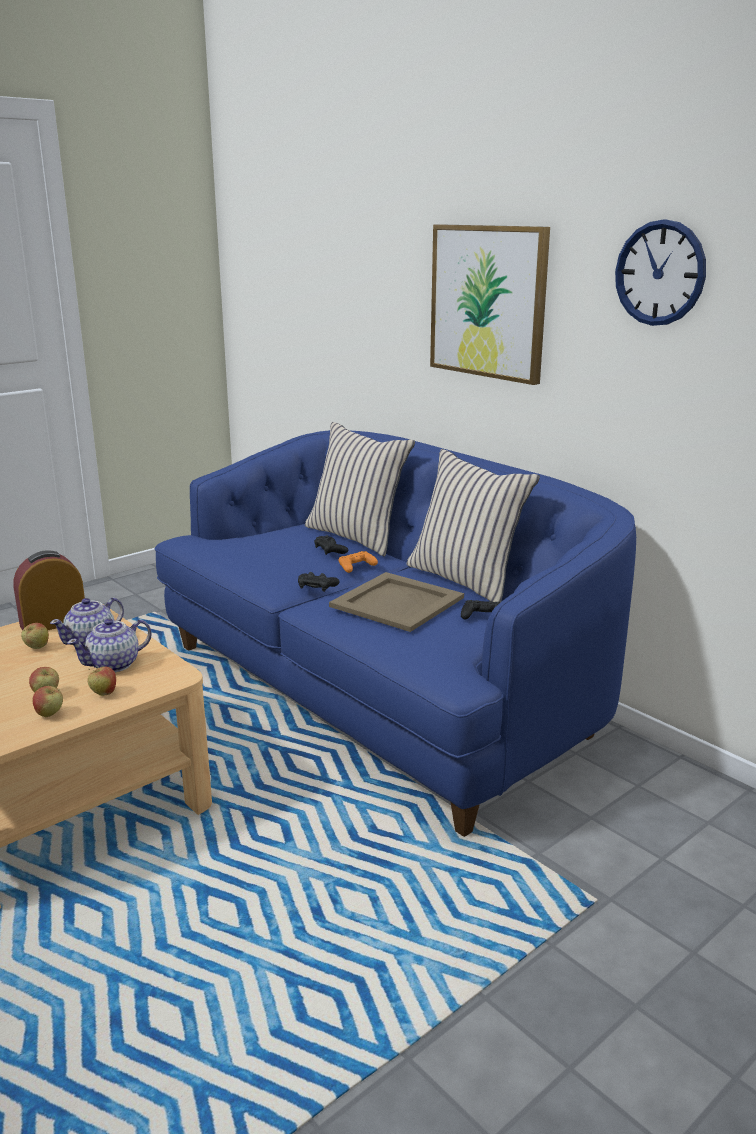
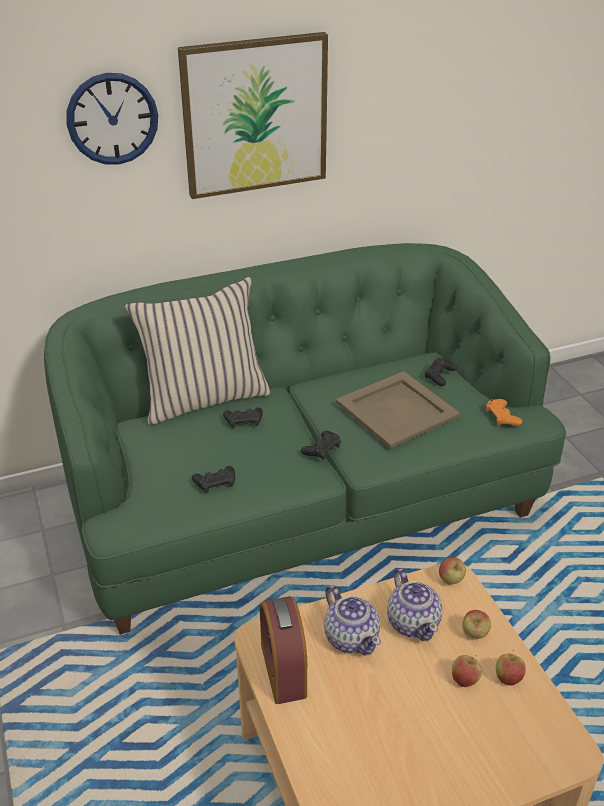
camera: 70 degrees left, 15 degrees up
apple [21,623,49,649] -> apple moved to [439,557,466,585]
blue sofa [154,430,636,837] -> green sofa [44,243,566,635]
orange game controller [339,551,378,573] -> orange game controller moved to [486,399,522,426]
beige pillow [407,449,540,602] -> none
wall clock [615,219,706,326] -> wall clock moved to [66,73,158,165]
none -> black game controller [192,466,235,493]

